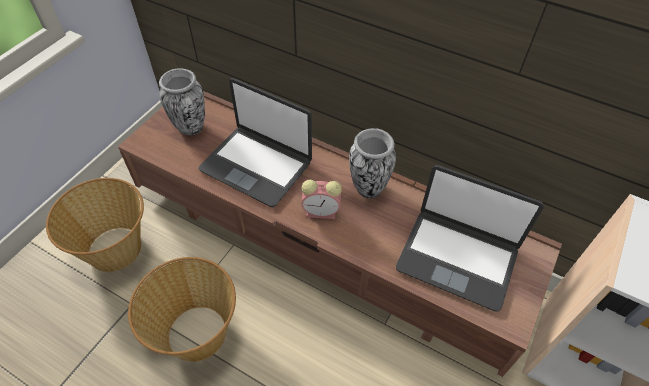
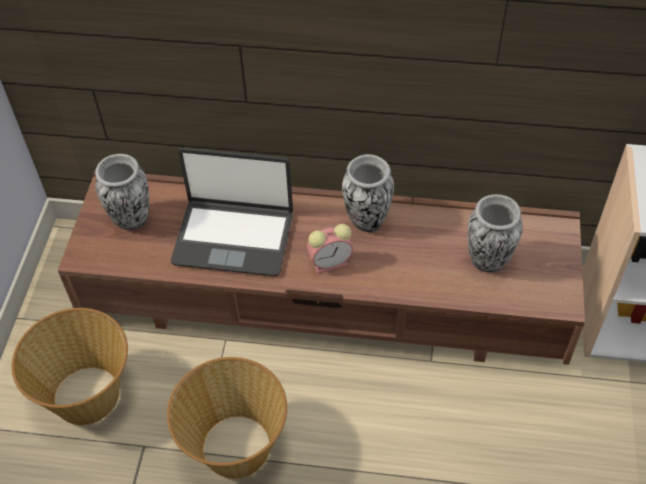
camera: 20 degrees left, 0 degrees up
laptop [396,165,544,312] -> vase [468,194,523,272]

